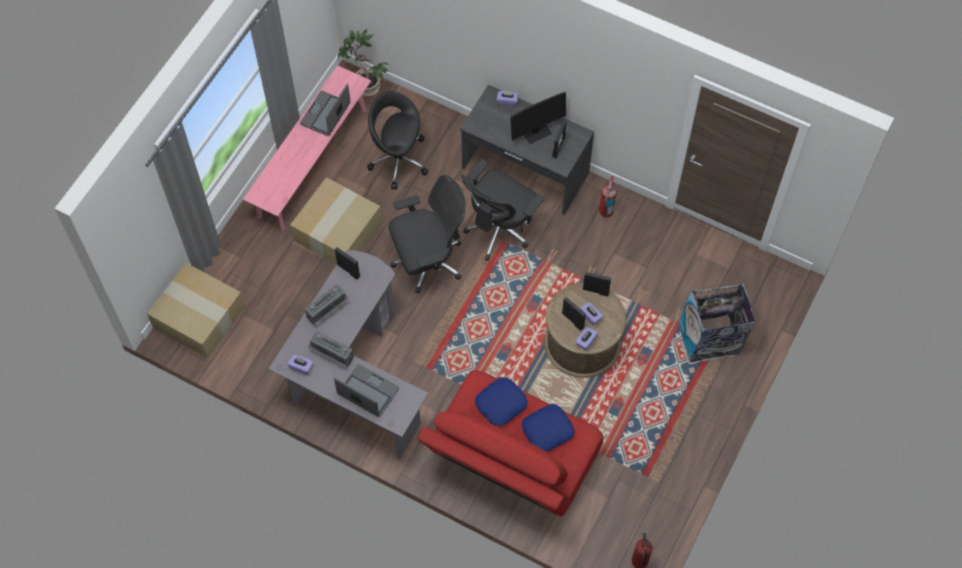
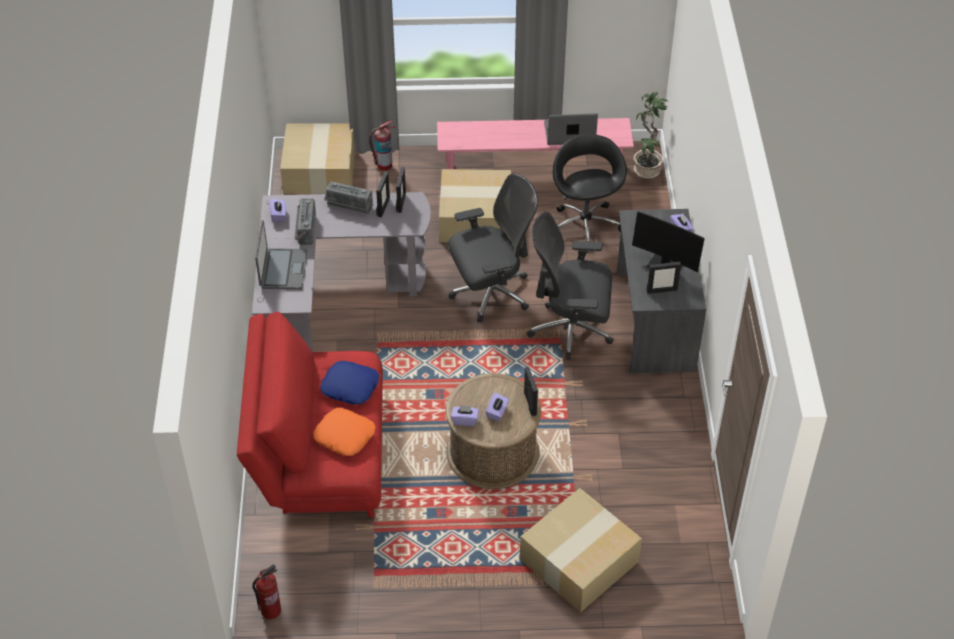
camera: 60 degrees right, 15 degrees down
office chair [389,175,466,293] -> office chair turned 60 degrees counterclockwise [448,174,538,323]
blue pillow [522,404,574,452] -> orange pillow [313,408,375,456]
picture frame [562,297,586,331] -> picture frame moved to [376,172,390,217]
fire extinguisher [599,176,617,217] -> fire extinguisher moved to [369,121,396,171]
trash can [678,284,755,364] -> cardboard box [520,488,642,612]

